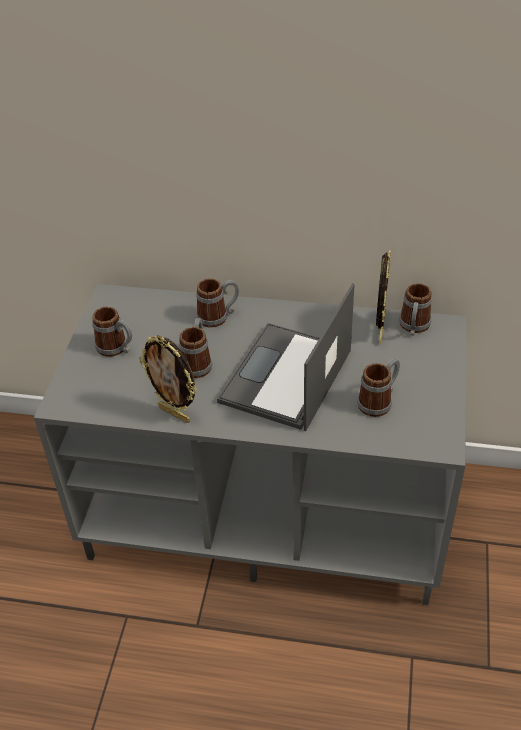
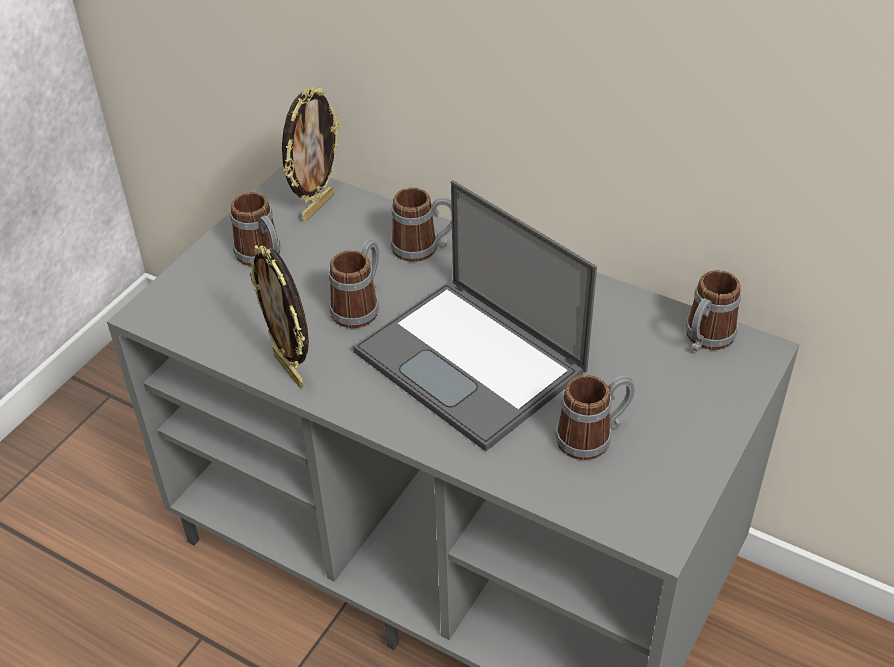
camera: 20 degrees right, 0 degrees up
laptop [217,283,354,431] -> laptop turned 90 degrees counterclockwise [353,180,597,451]
picture frame [376,250,391,344] -> picture frame moved to [282,87,340,221]

